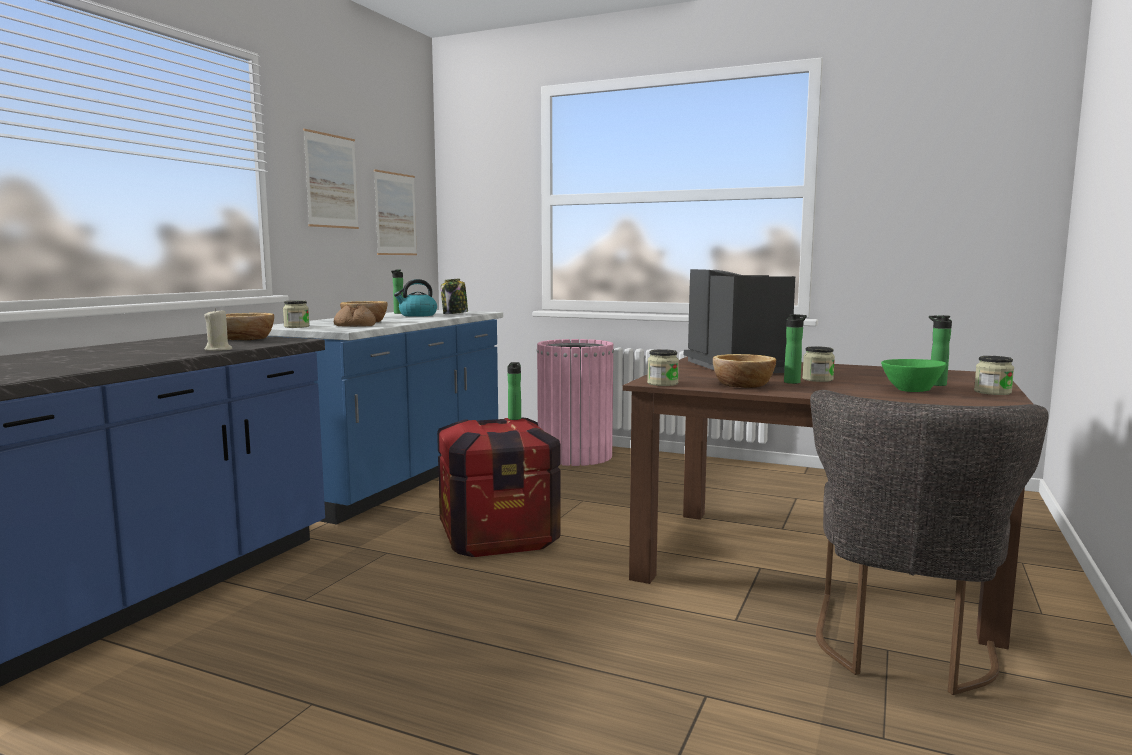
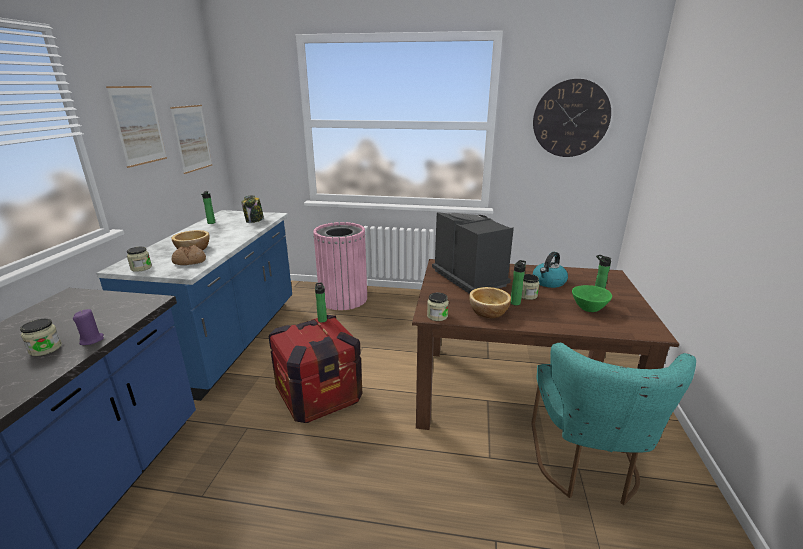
camera: 15 degrees left, 15 degrees up
beige candle [204,308,233,351] -> purple candle [73,309,104,345]
bowl [226,313,274,340] -> none
kettle [394,279,437,317] -> kettle moved to [533,252,568,288]
grey chair [810,390,1049,695] -> turquoise chair [531,343,696,505]
jar [974,356,1014,395] -> jar moved to [20,319,62,356]
none -> wall clock [533,79,611,157]

